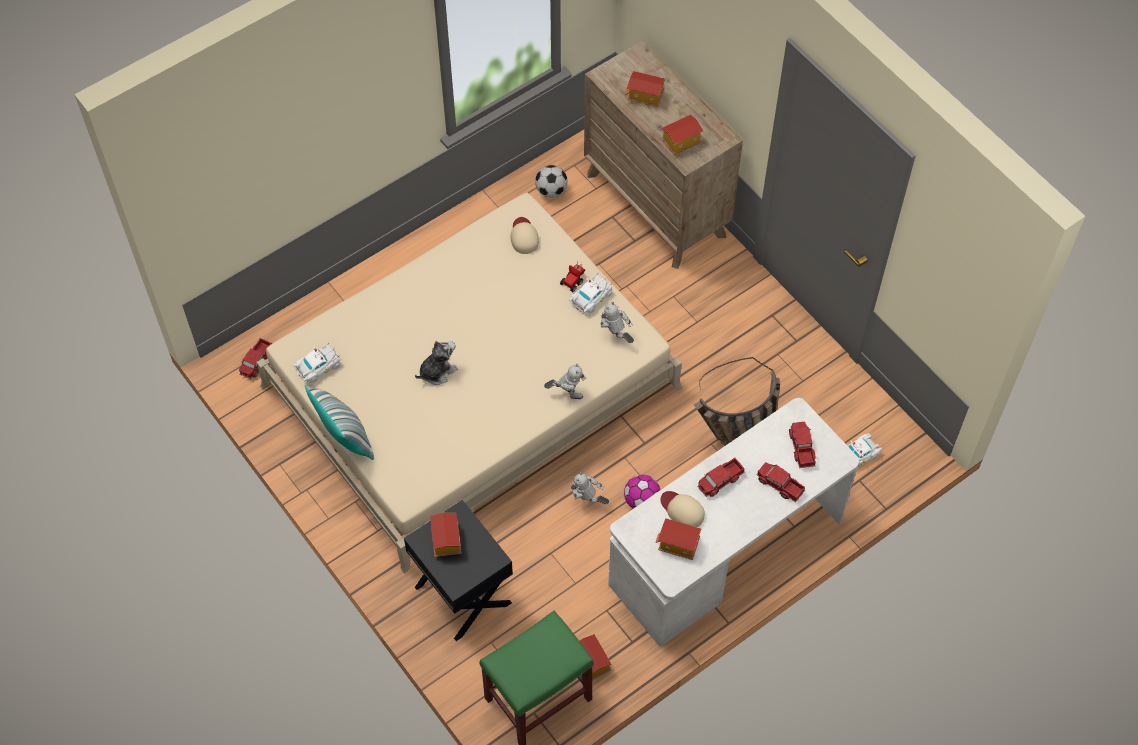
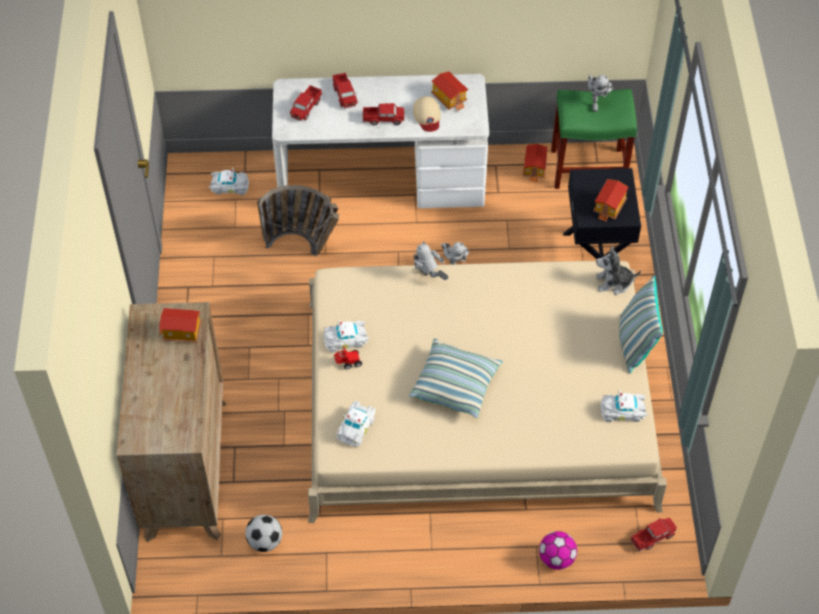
camera: 145 degrees left, 5 degrees down
plush toy [415,341,458,385] -> plush toy moved to [596,246,641,295]
beige cap [510,217,539,254] -> white toy car [336,400,376,446]
toy robot [600,302,634,343] -> toy robot moved to [587,74,613,112]
football [624,475,660,509] -> football moved to [539,531,577,570]
toy house [625,71,665,107] -> none
none -> pillow [409,338,503,418]

